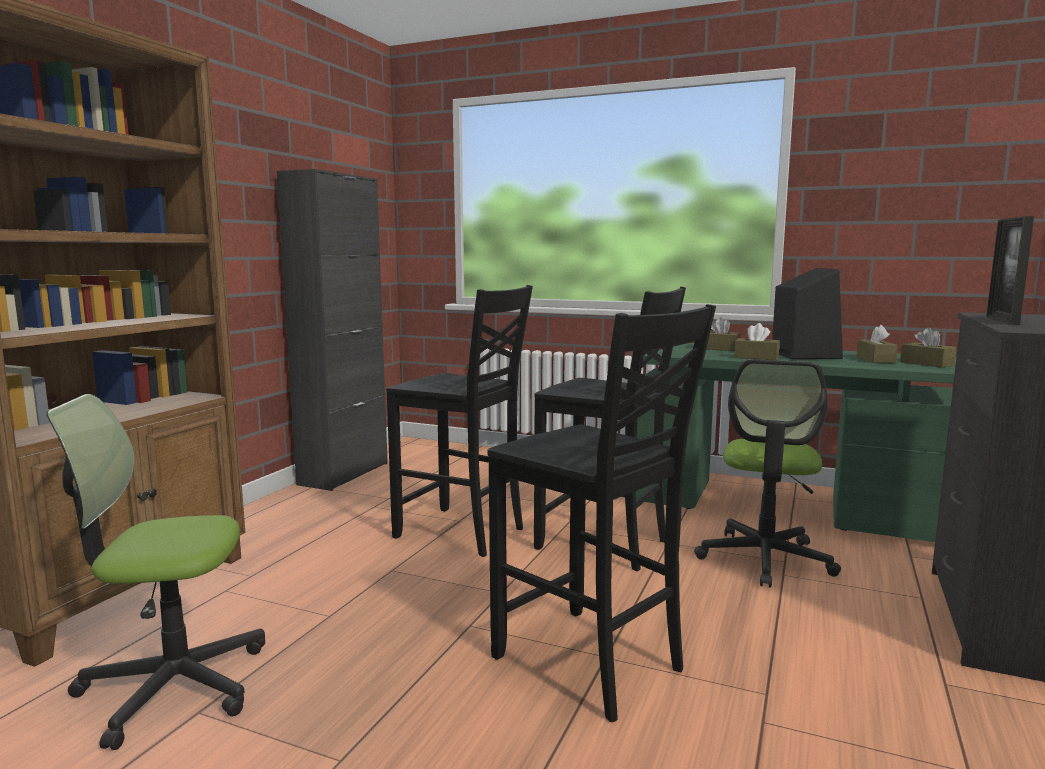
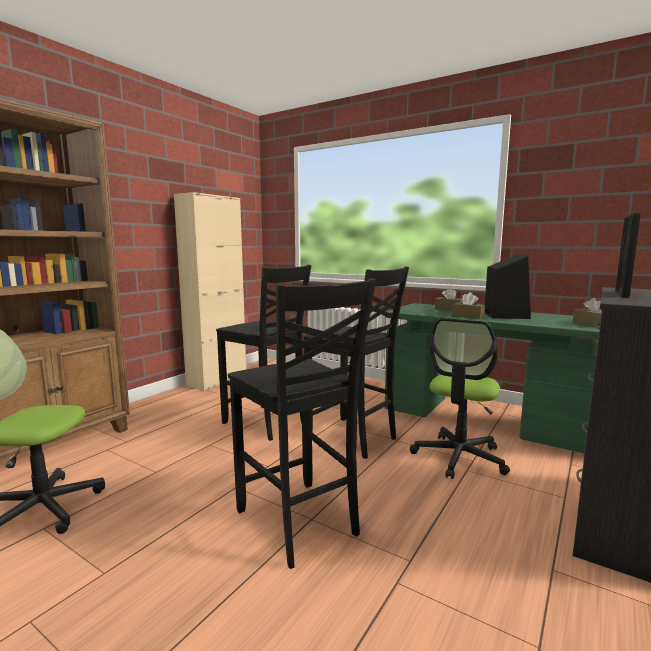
camera: 10 degrees right, 0 degrees up
black cabinet [277,169,388,491] -> beige cabinet [174,192,246,390]
brown tissue box [857,325,898,363] -> none

